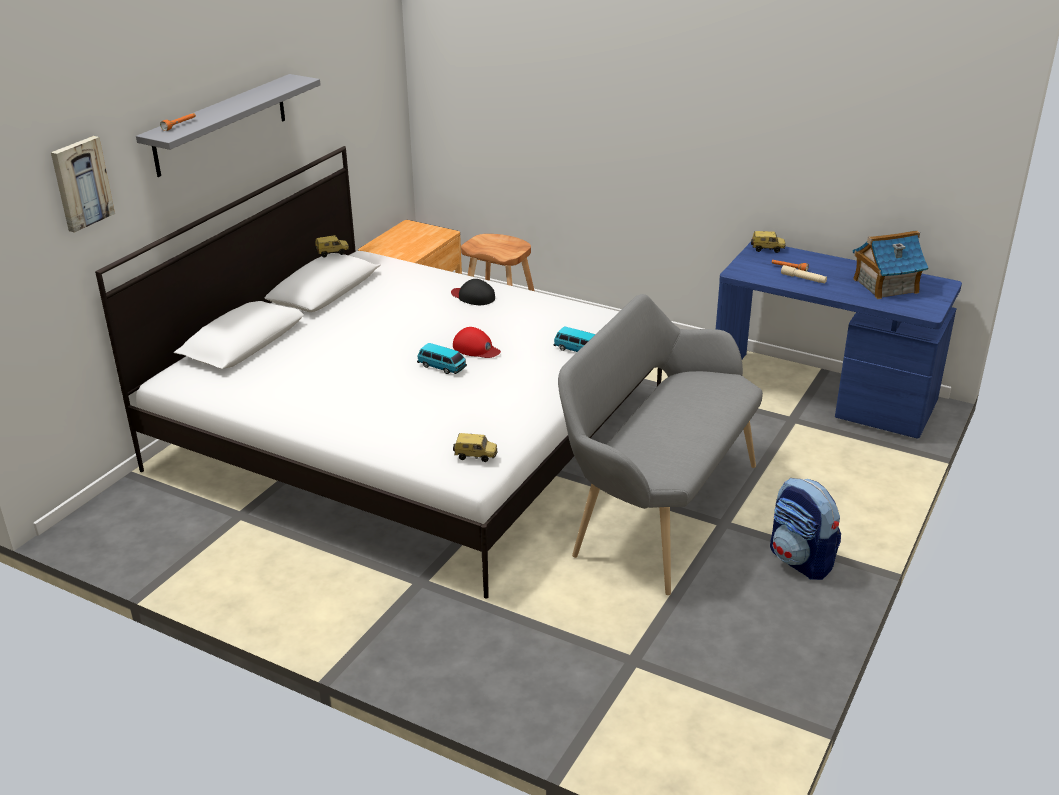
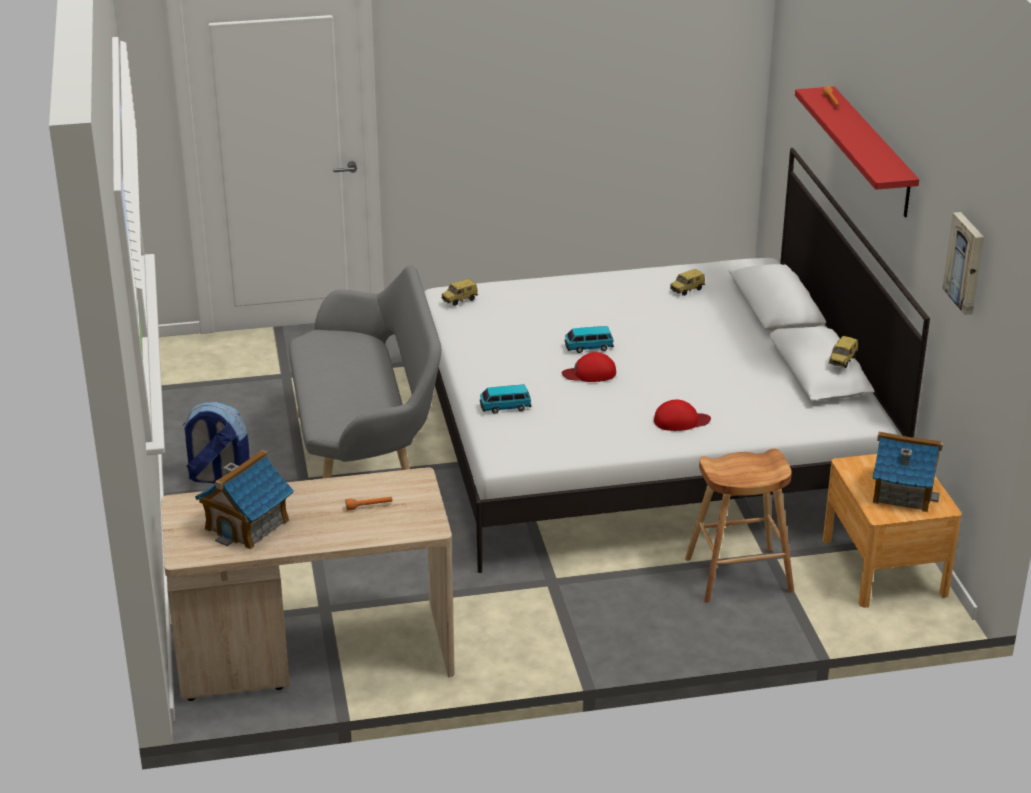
camera: 140 degrees right, 0 degrees up
picture [51,136,115,233] -> picture moved to [942,212,984,315]
grey shelf [136,74,321,177] -> red shelf [795,86,919,217]
black cap [451,279,495,305] -> red cap [654,400,711,431]
blue desk [716,242,962,438] -> beige desk [161,467,455,701]
toy car [751,231,786,253] -> toy car moved to [670,269,705,296]
beige flashlight [781,265,827,284] -> none
none -> toy house [873,432,943,512]

